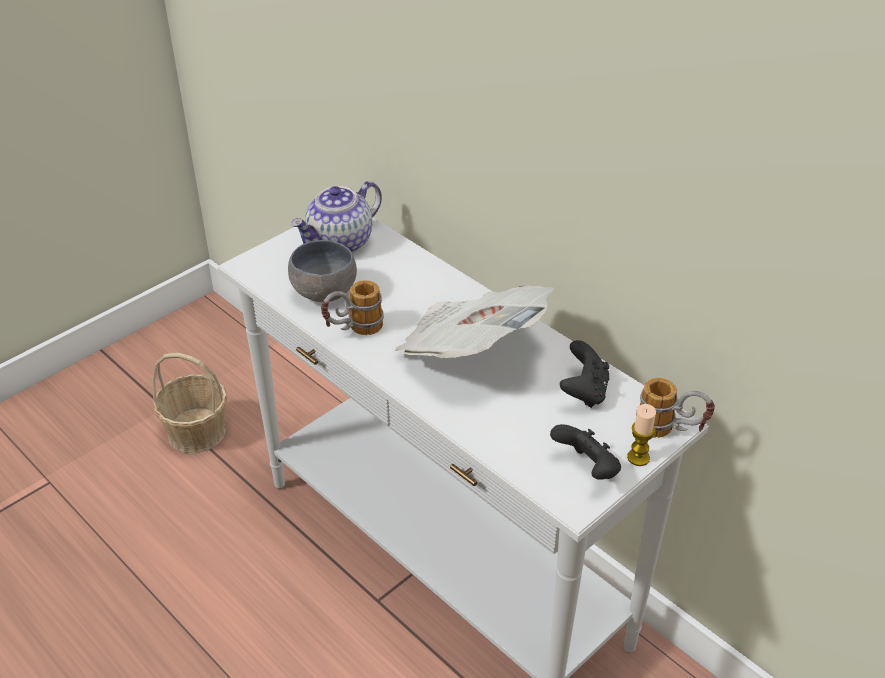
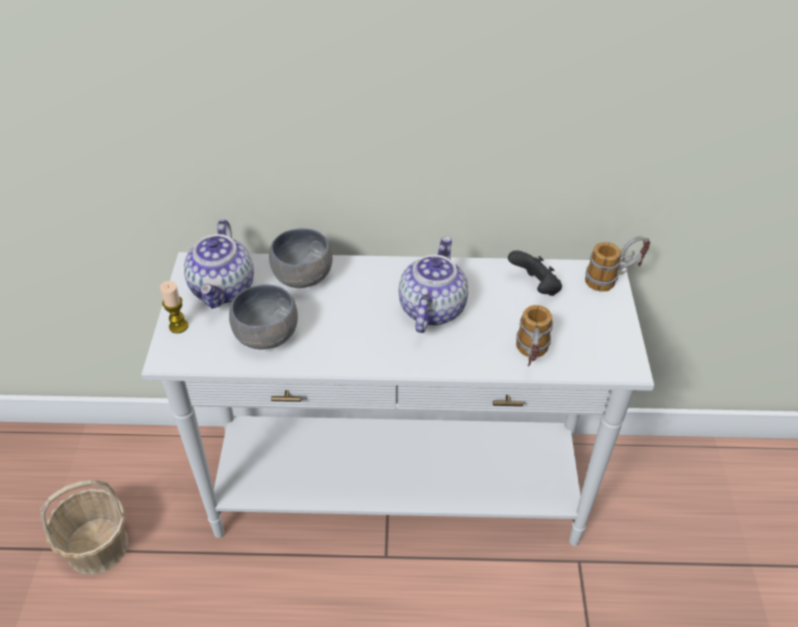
camera: 45 degrees left, 5 degrees up
mug [321,280,384,335] -> mug moved to [516,305,553,366]
newspaper [394,285,554,358] -> teapot [399,236,468,333]
black game controller [550,424,621,480] -> none
candle [627,404,656,466] -> candle moved to [160,281,188,333]
none -> grey bowl [269,228,333,288]

